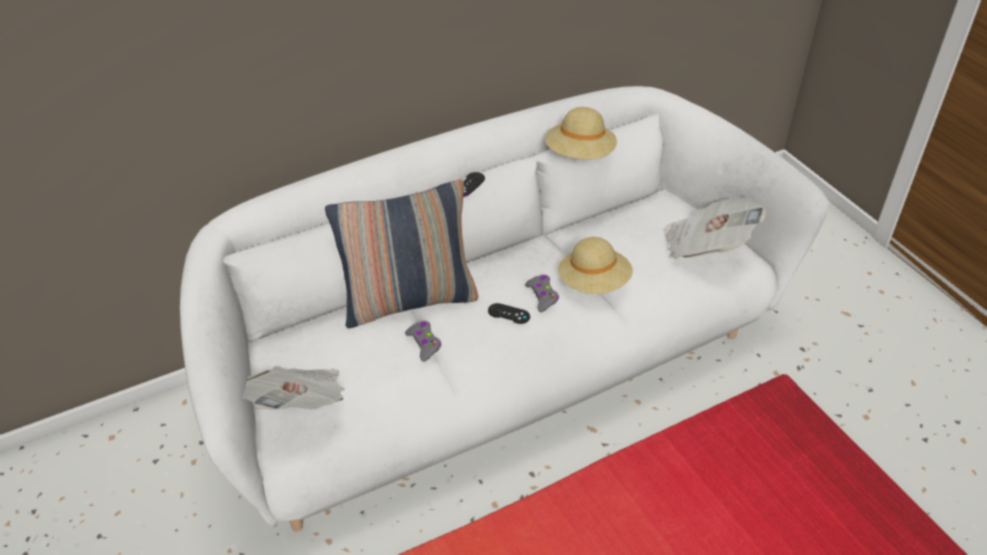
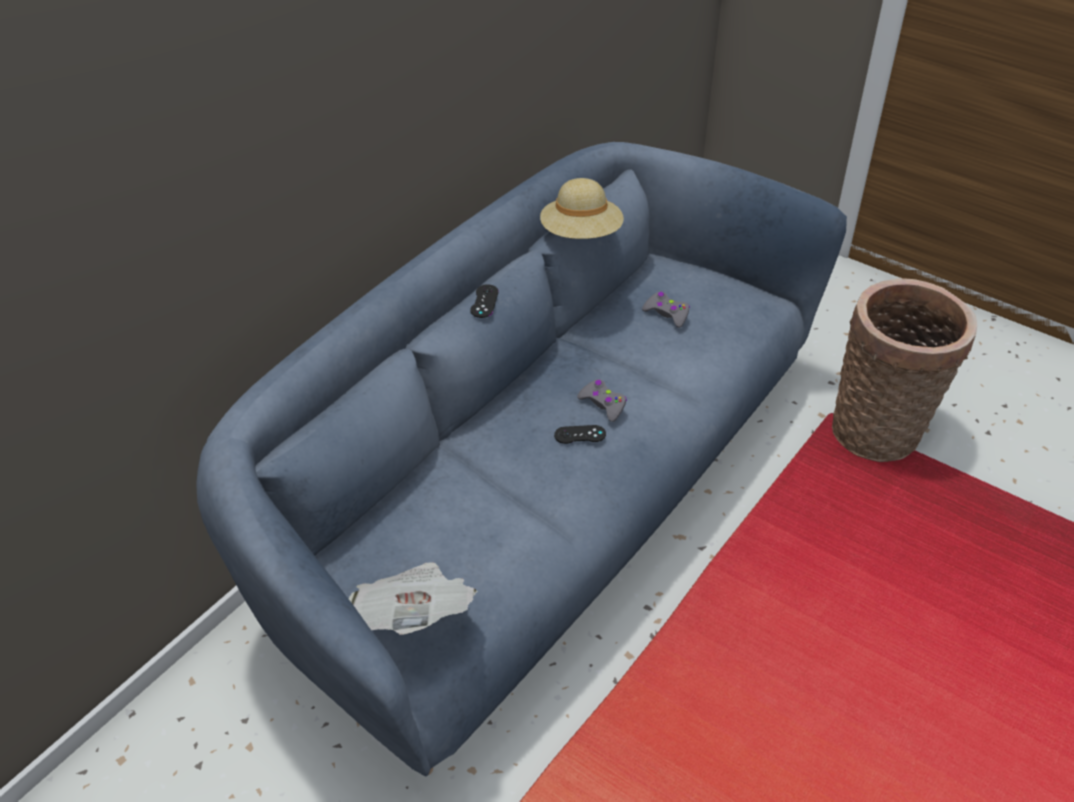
camera: 25 degrees left, 0 degrees up
white sofa [180,86,829,531] -> blue sofa [196,142,847,777]
pillow [325,179,478,328] -> none
grey game controller [405,321,441,362] -> grey game controller moved to [642,292,690,328]
beige hat [558,237,633,294] -> none
newspaper [663,196,766,259] -> none
none -> basket [832,278,977,462]

